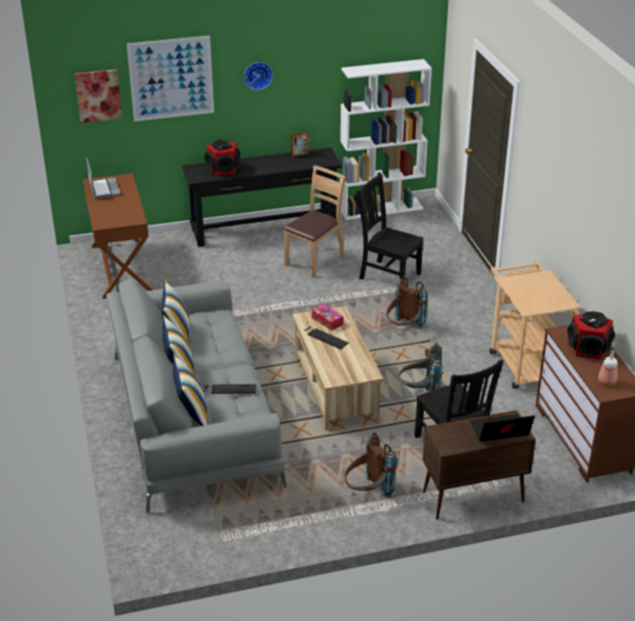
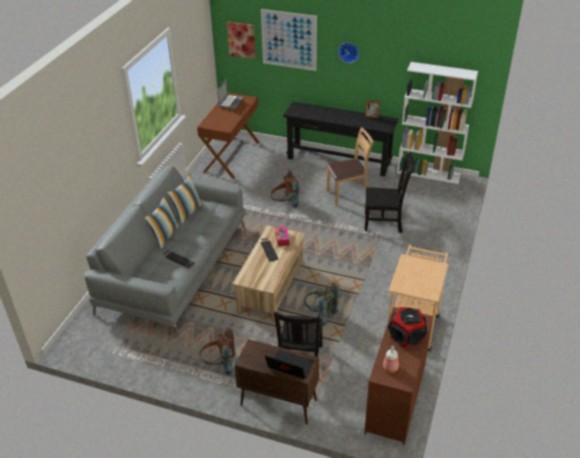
camera: 35 degrees right, 5 degrees up
pillow [173,354,207,426] -> none
speaker [204,139,240,176] -> none
black chair [357,172,424,280] -> black chair turned 120 degrees clockwise [365,151,413,233]
brown backpack [386,276,428,329] -> brown backpack moved to [270,170,299,208]

